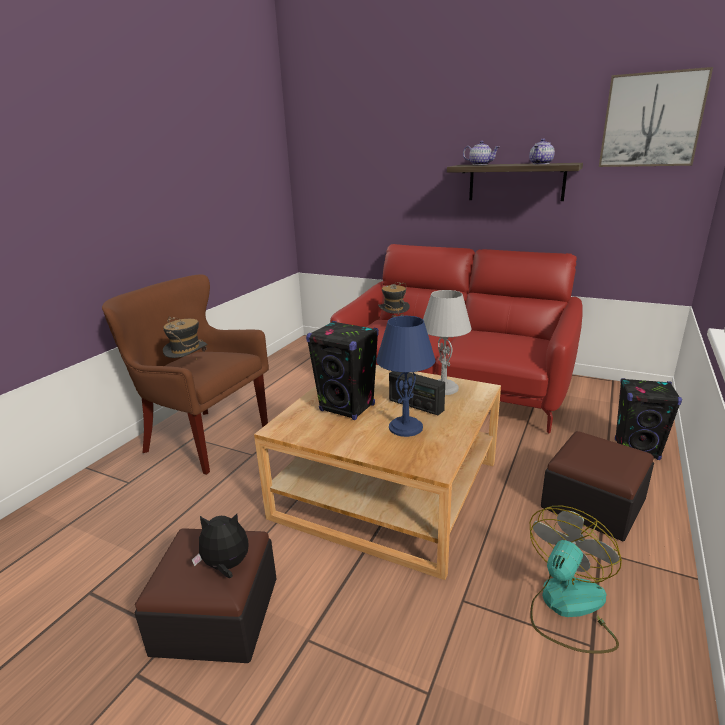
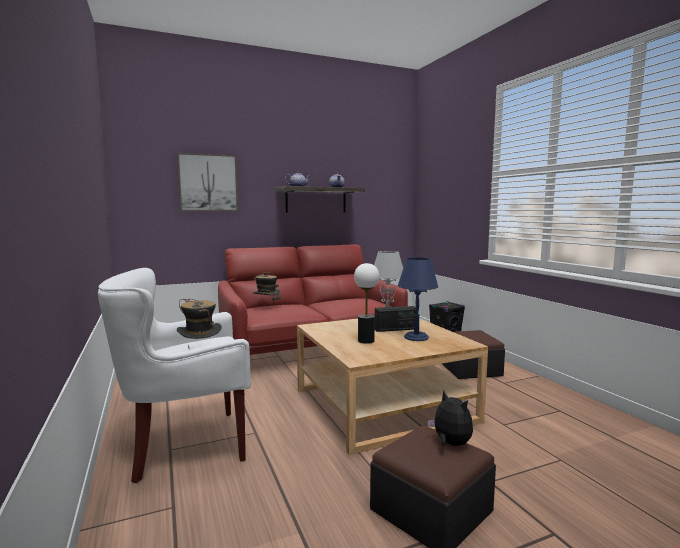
camera: 50 degrees left, 15 degrees down
brown armchair [102,274,269,475] -> white armchair [98,268,251,483]
plush toy [192,514,249,578] -> plush toy turned 105 degrees clockwise [427,390,473,446]
black speaker [306,321,379,420] -> table lamp [354,263,380,344]
fan [530,506,622,653] -> none
picture [599,67,713,167] -> picture moved to [177,153,238,211]

